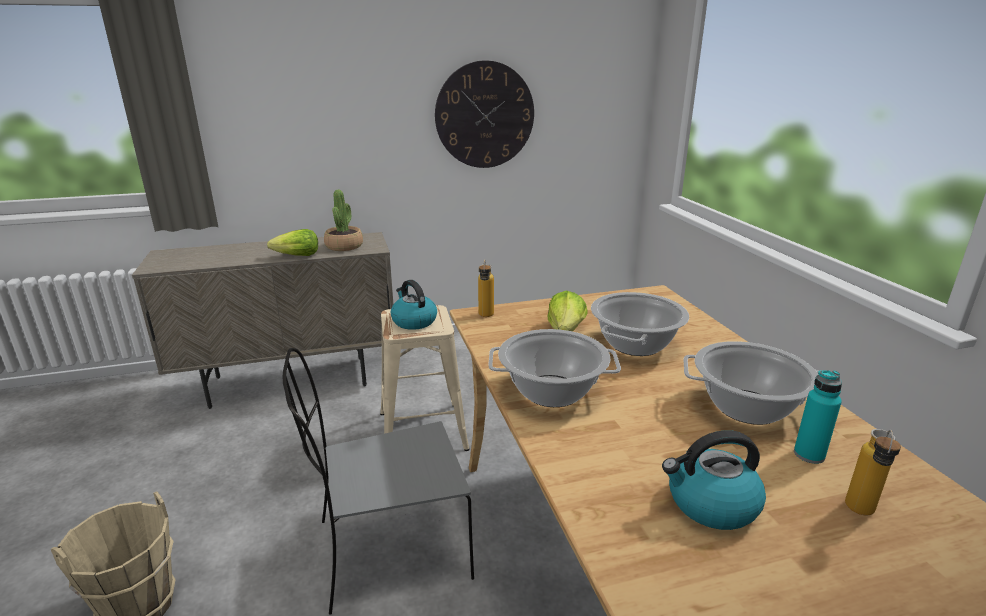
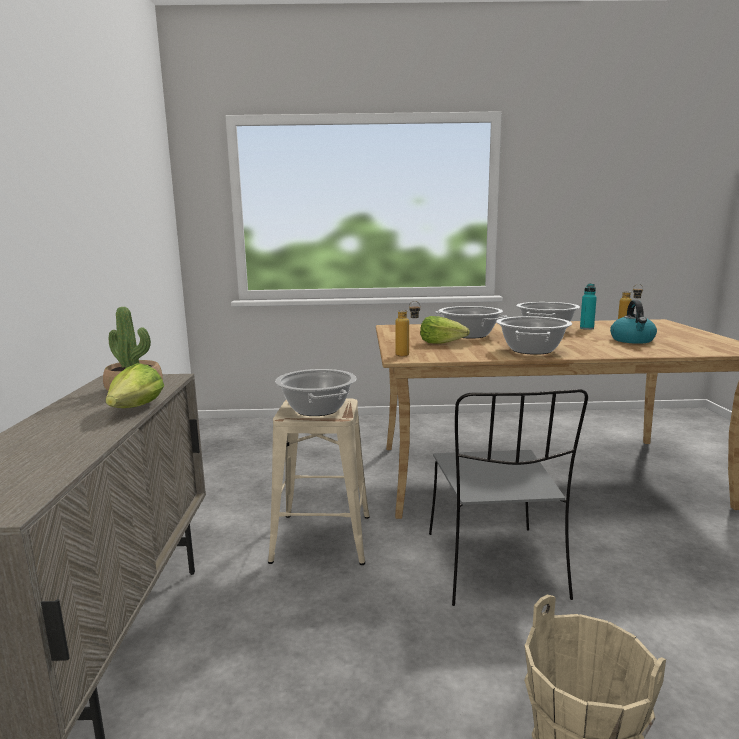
camera: 75 degrees left, 10 degrees down
kettle [391,280,437,330] -> cooking pot [275,369,357,416]
wall clock [435,60,534,168] -> none

